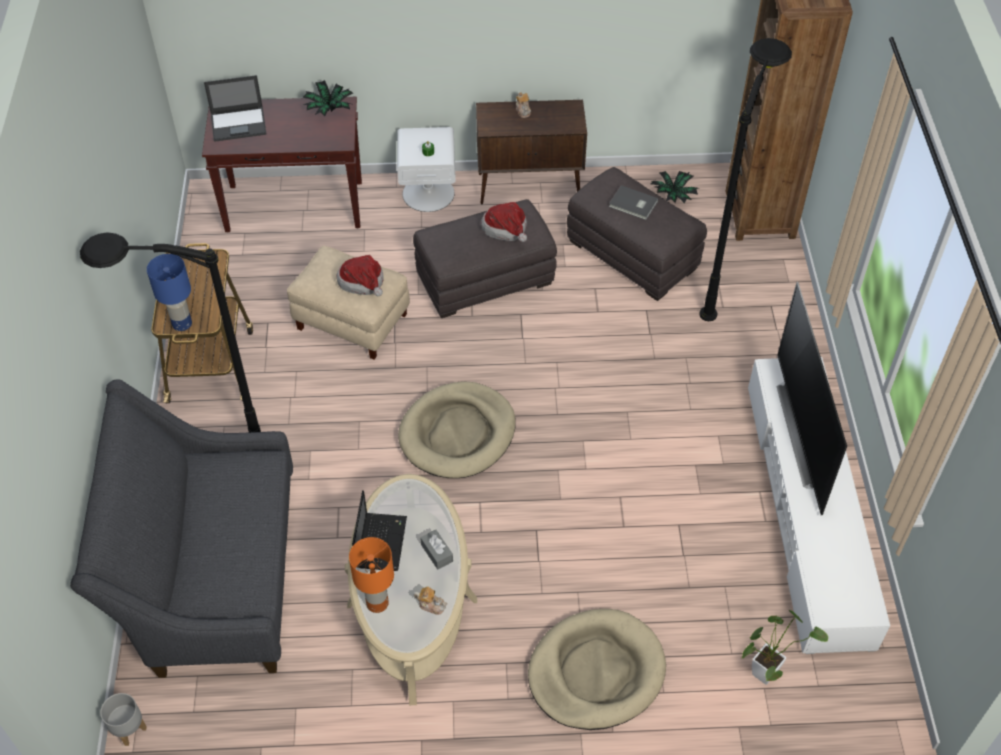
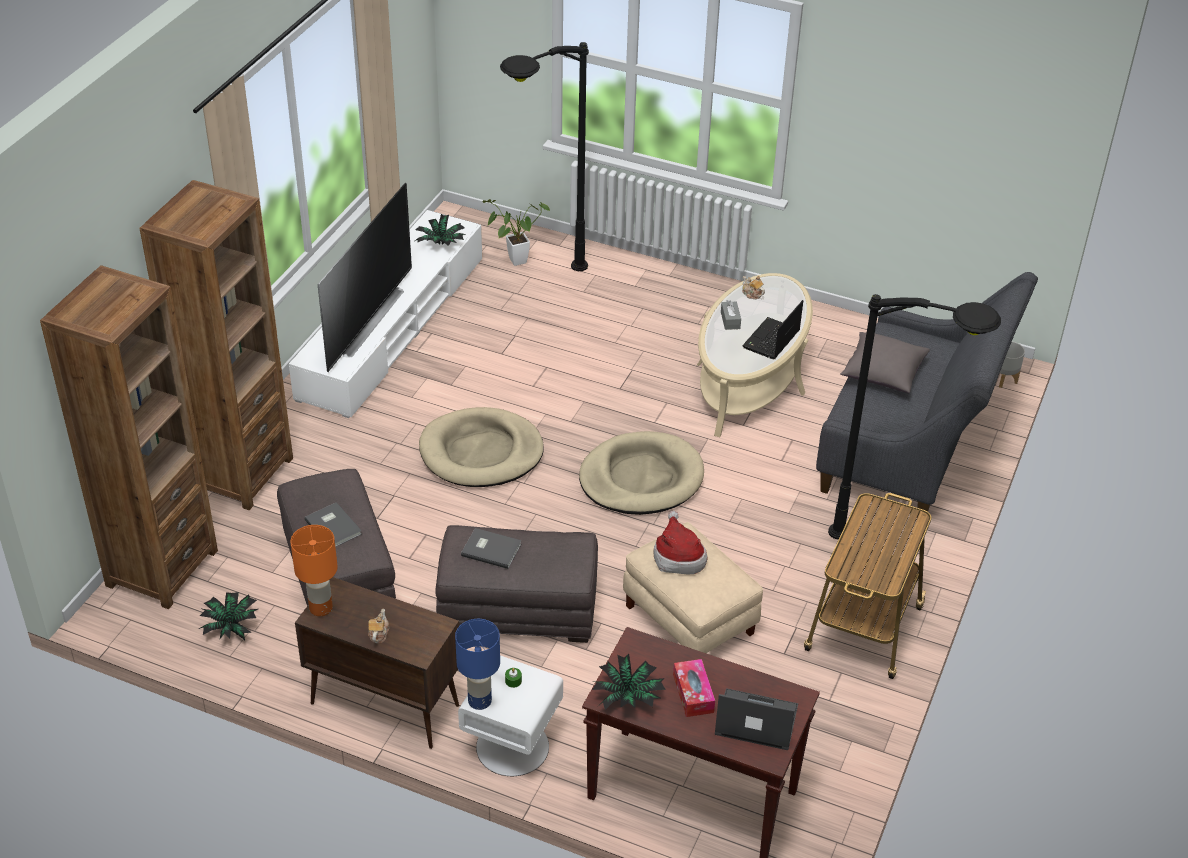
camera: 155 degrees left, 10 degrees down
blue table lamp [147,254,192,331] -> blue table lamp moved to [455,619,500,710]
orange table lamp [349,537,394,613] -> orange table lamp moved to [291,525,338,616]
hat [481,202,527,242] -> grey book [461,528,521,569]
beige dog bed [528,609,666,730] -> beige dog bed moved to [419,407,544,487]
black floor lamp [699,38,792,321] -> black floor lamp moved to [500,42,589,271]
none -> brown bookcase [139,180,293,510]
none -> potted plant [415,214,465,246]
none -> tissue box [673,659,715,717]
none -> grey pillow [840,332,930,393]

